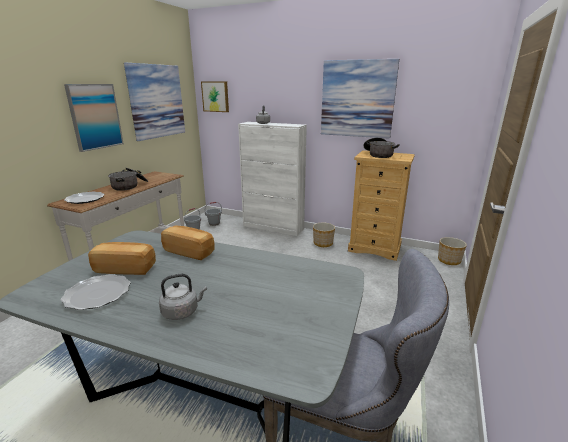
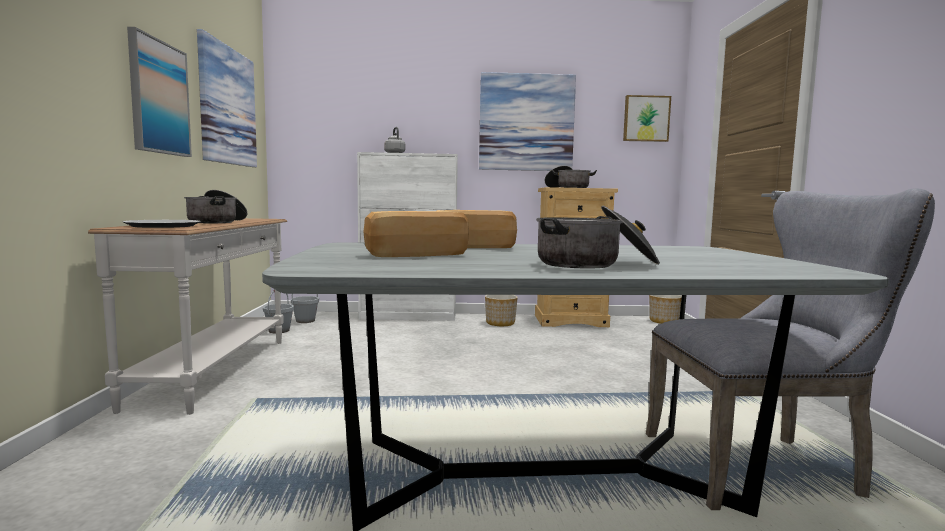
camera: 25 degrees left, 15 degrees down
plate [61,274,130,310] -> none
grey kettle [159,274,207,320] -> cooking pot [536,205,660,269]
picture [201,81,229,112] -> picture moved to [623,95,671,142]

